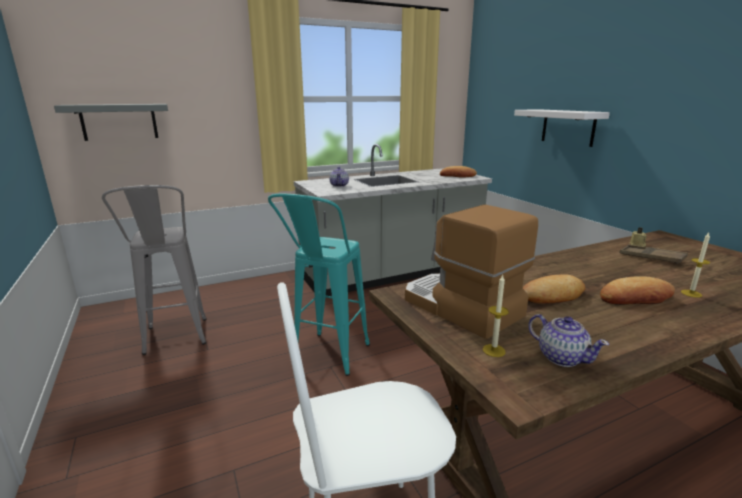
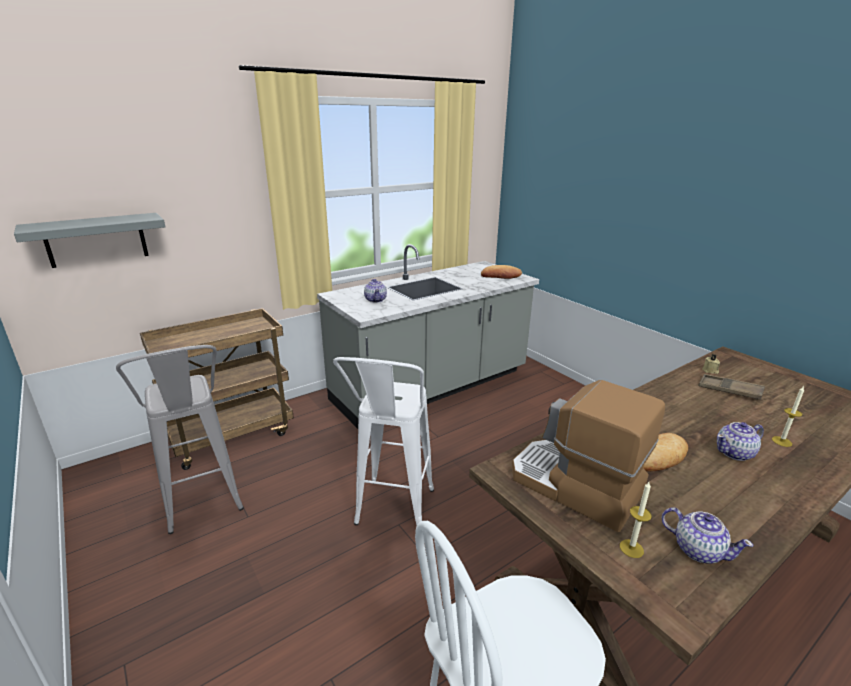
camera: 10 degrees left, 5 degrees up
turquoise stool [268,193,370,376] -> white stool [333,357,434,526]
white shelf [514,109,610,147] -> none
bread [600,276,675,305] -> teapot [717,422,764,461]
none -> brown cart [140,308,294,470]

